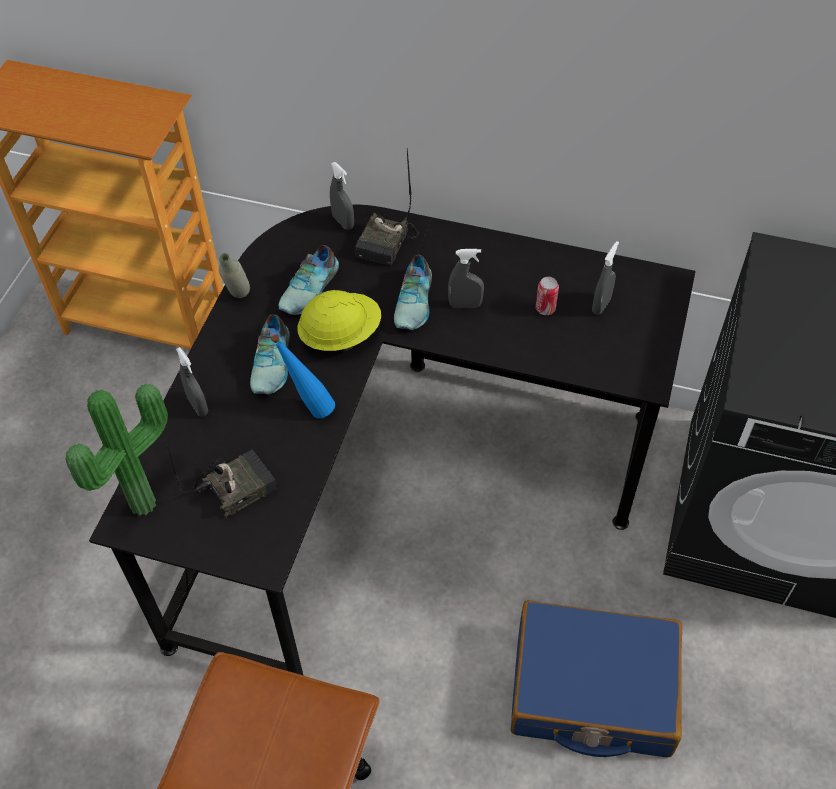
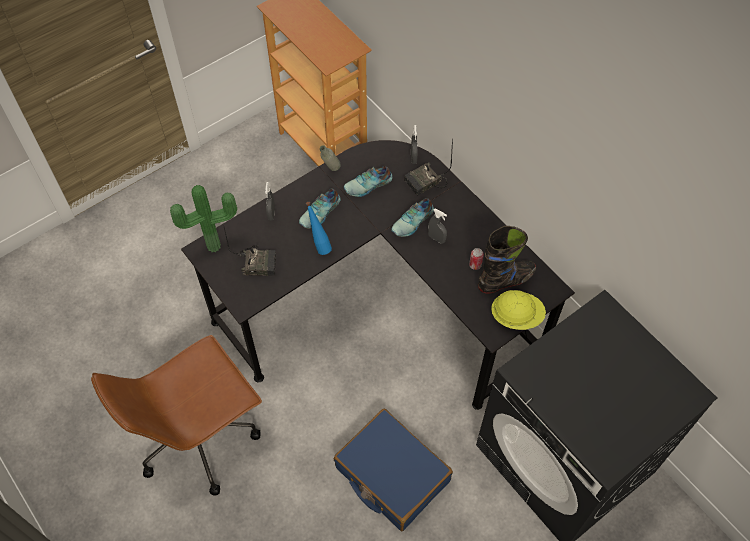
camera: 35 degrees right, 5 degrees up
yellow hard hat [298,290,381,351] -> yellow hard hat moved to [491,290,546,330]
grey spray bottle [592,241,619,315] -> black boot [478,226,536,294]

